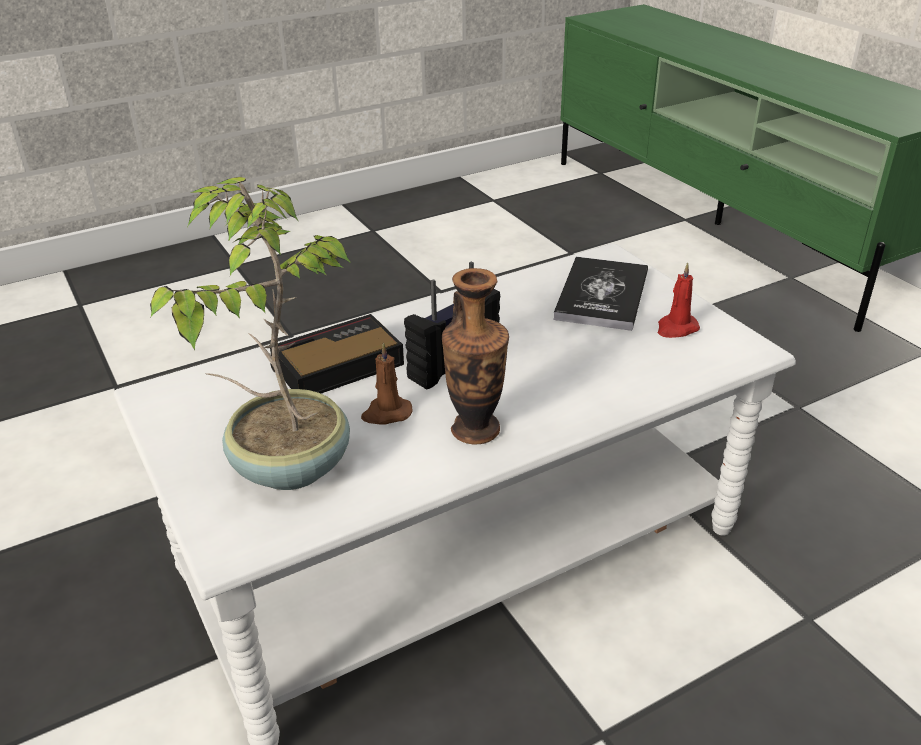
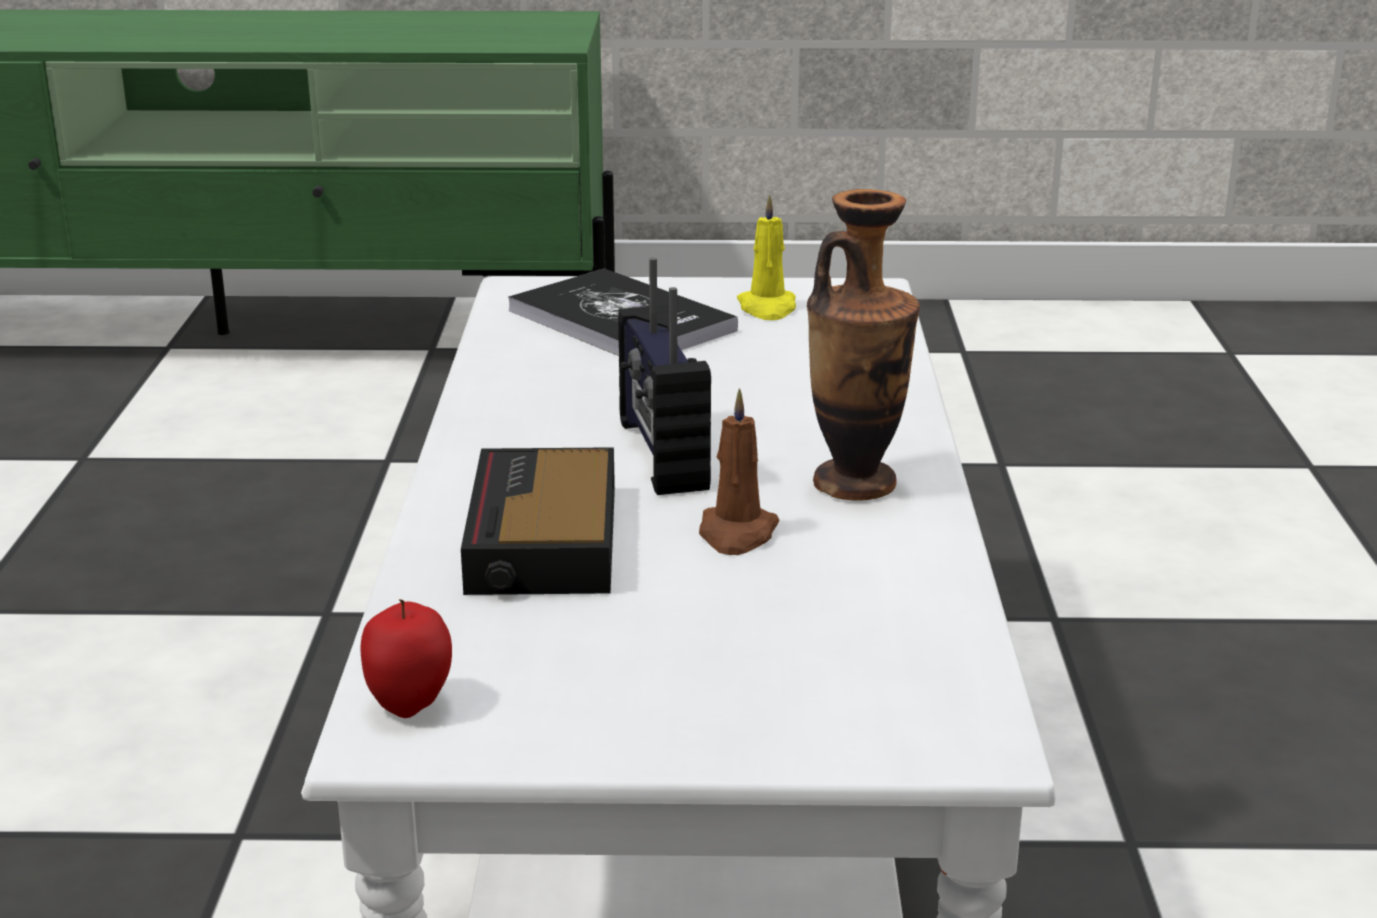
camera: 60 degrees left, 10 degrees down
potted plant [150,177,351,490] -> none
red candle [658,262,700,338] -> yellow candle [737,194,796,320]
none -> apple [361,599,452,718]

